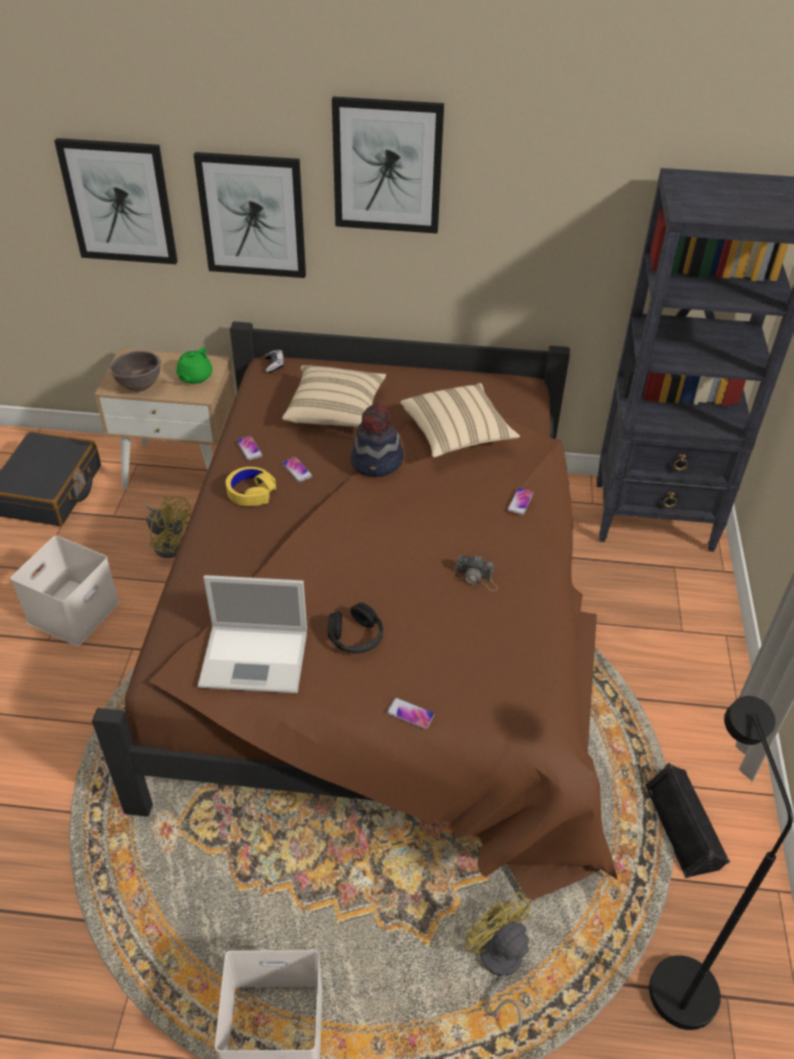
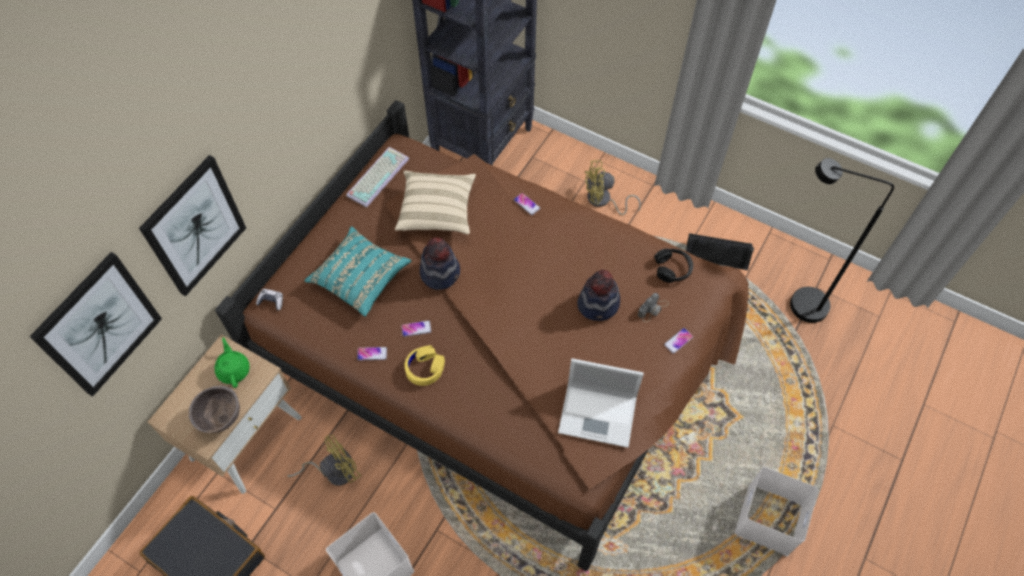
camera: 65 degrees left, 15 degrees up
green teapot [176,347,212,384] -> green teapot turned 150 degrees counterclockwise [215,337,250,388]
laptop [198,575,307,693] -> laptop turned 75 degrees clockwise [558,358,644,448]
beige pillow [282,365,386,427] -> turquoise pillow [305,226,411,317]
black headphones [328,603,383,654] -> black headphones moved to [654,249,693,283]
picture [332,97,444,233] -> none
camera [453,555,498,591] -> camera moved to [638,293,669,322]
yellow fan [464,891,531,1040] -> yellow fan moved to [584,160,641,215]
none -> keyboard [346,147,409,207]
none -> hat [577,270,620,321]

